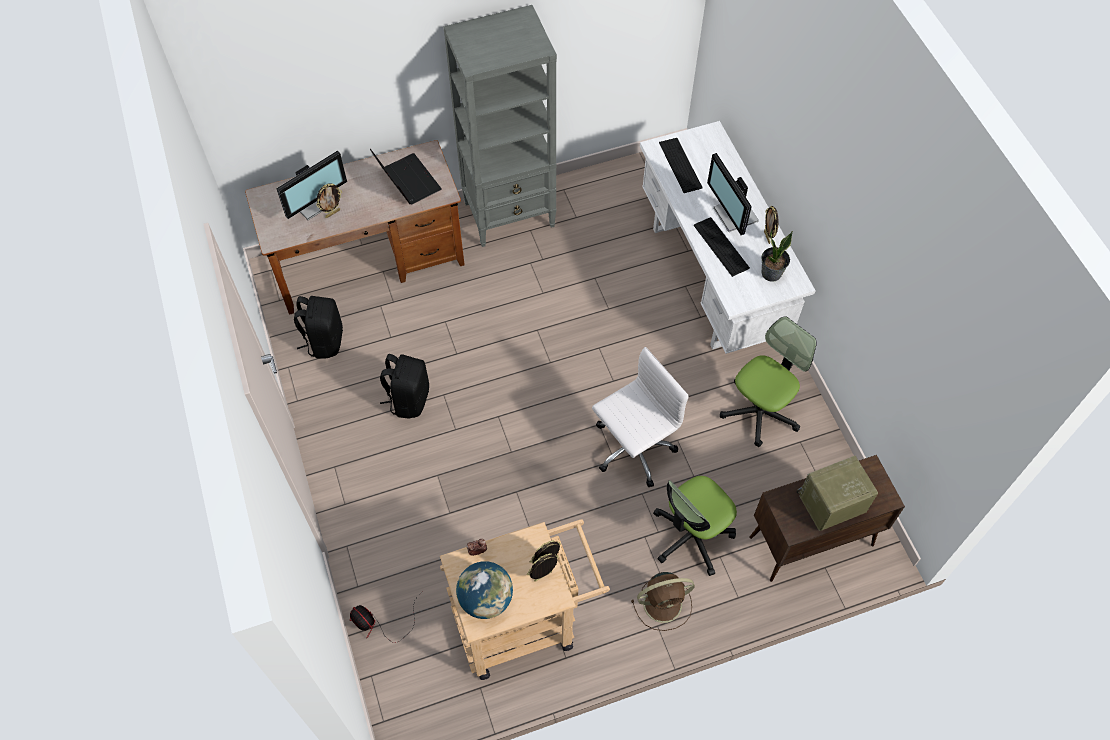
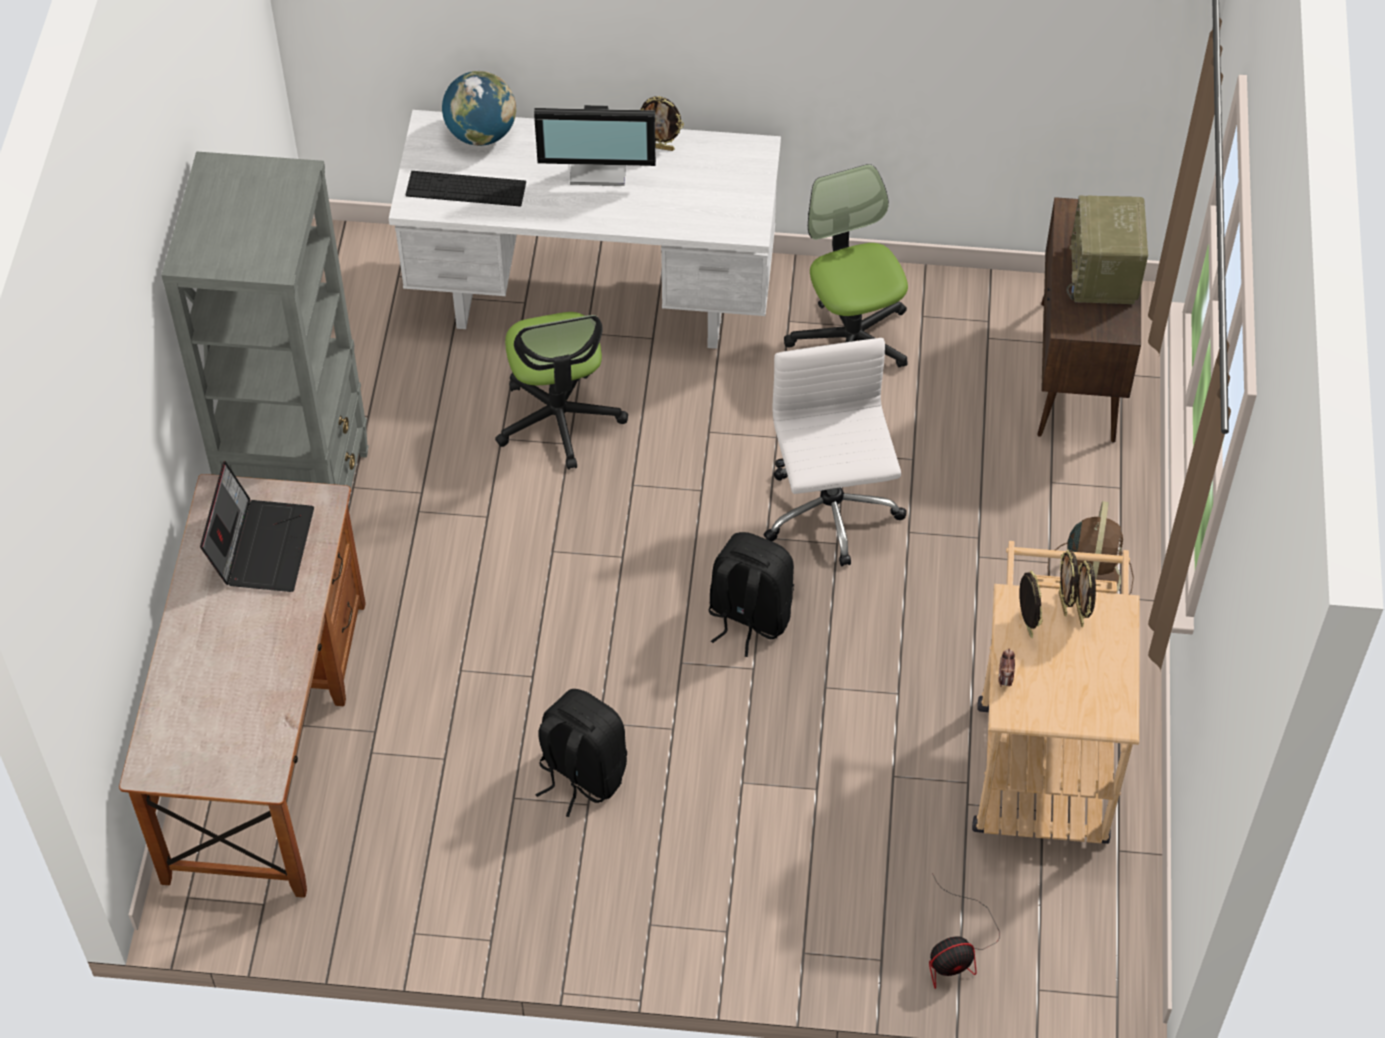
camera: 65 degrees left, 5 degrees down
monitor [276,151,347,220] -> none
black backpack [294,296,343,359] -> black backpack moved to [708,532,794,657]
picture frame [316,183,342,218] -> picture frame moved to [1019,570,1043,638]
laptop [370,149,442,205] -> laptop turned 105 degrees clockwise [200,461,314,592]
globe [456,561,513,619] -> globe moved to [442,71,516,146]
office chair [653,476,737,576] -> office chair moved to [495,312,628,470]
keyboard [694,217,750,277] -> none
potted plant [761,229,793,282] -> none

